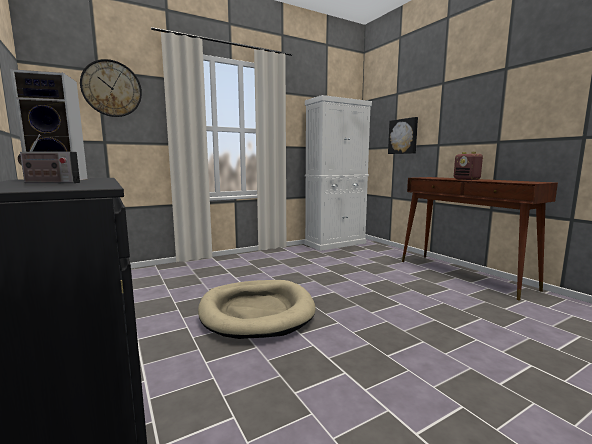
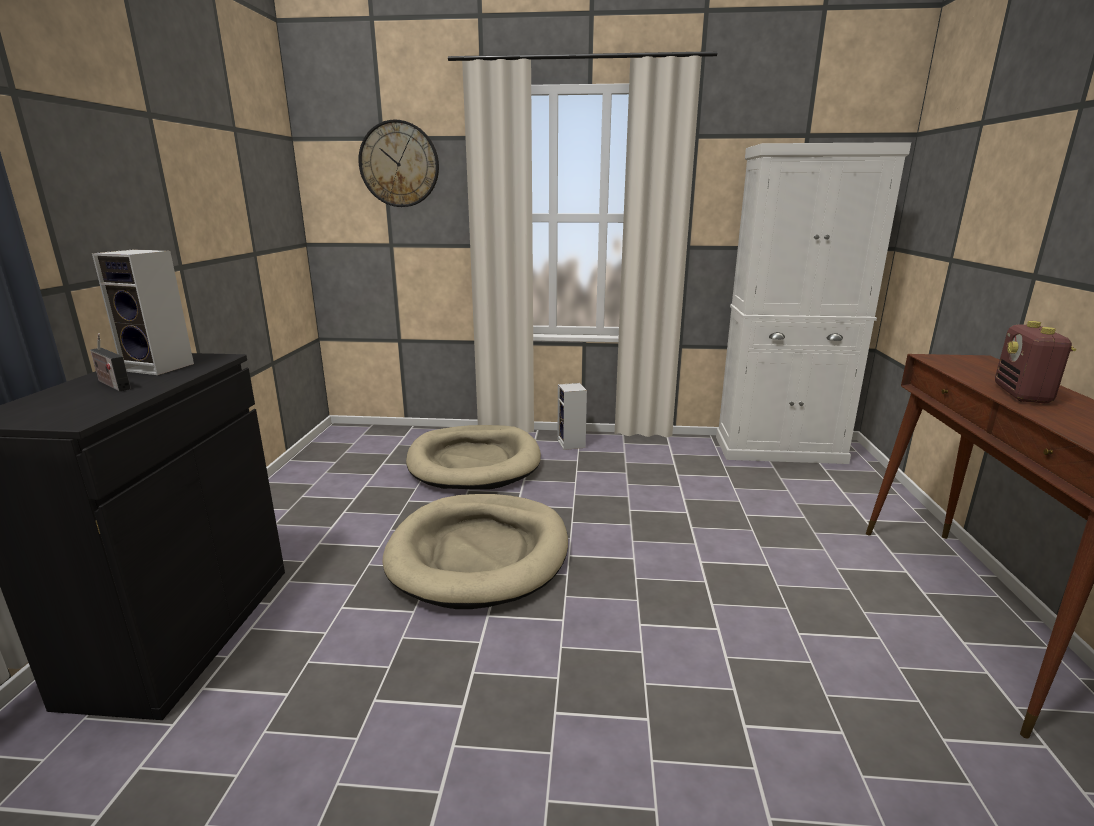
camera: 35 degrees right, 10 degrees up
picture [388,117,418,154] -> none
none -> beige dog bed [406,425,541,490]
none -> speaker [557,383,587,450]

